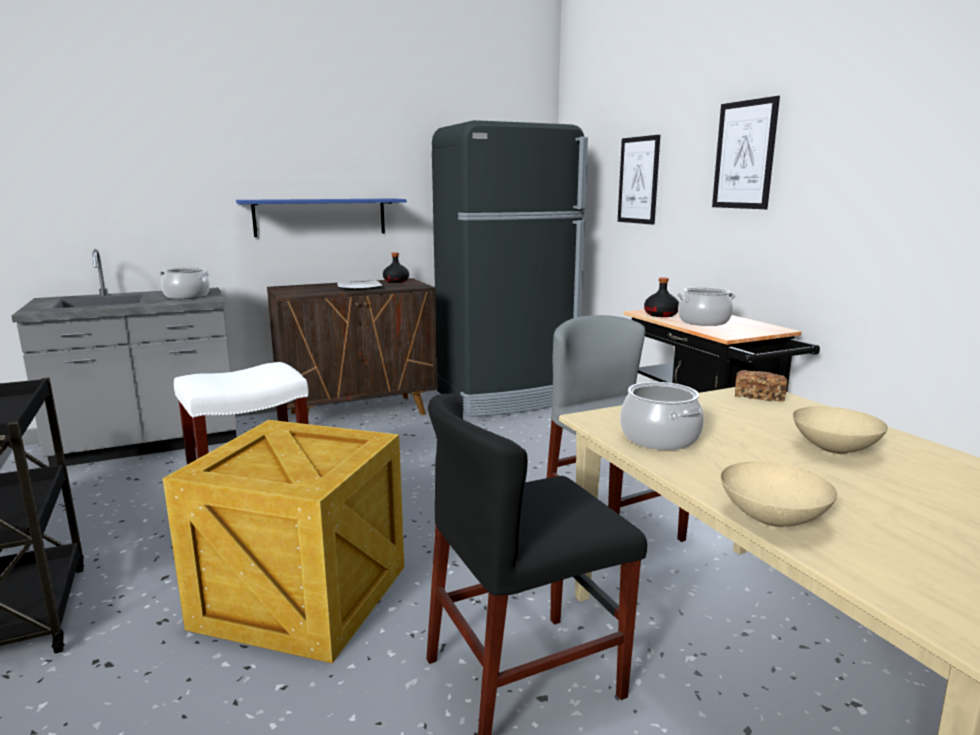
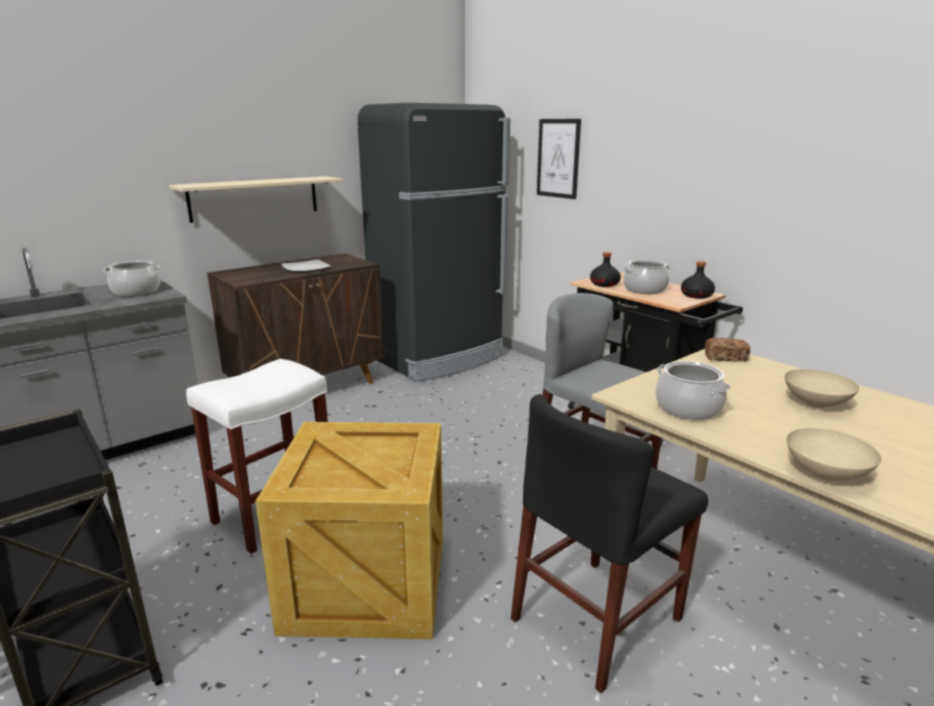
camera: 15 degrees left, 5 degrees up
blue shelf [236,199,407,237] -> beige shelf [169,176,343,223]
black bottle [383,253,409,283] -> black bottle moved to [681,261,715,299]
picture [712,96,780,209] -> none

